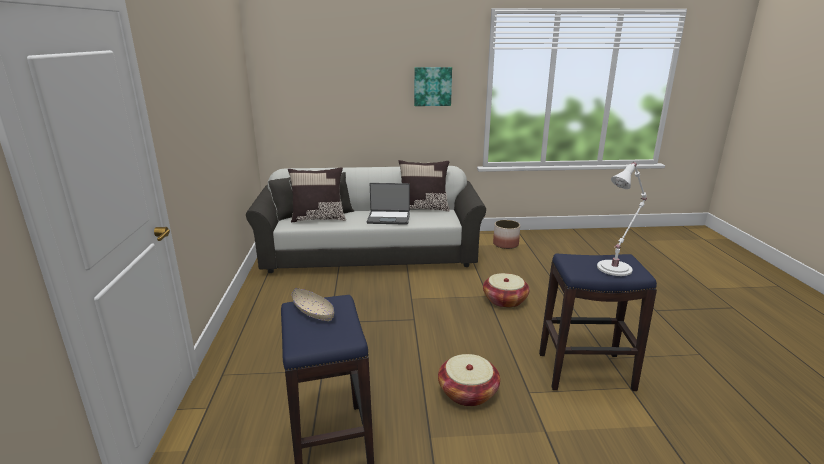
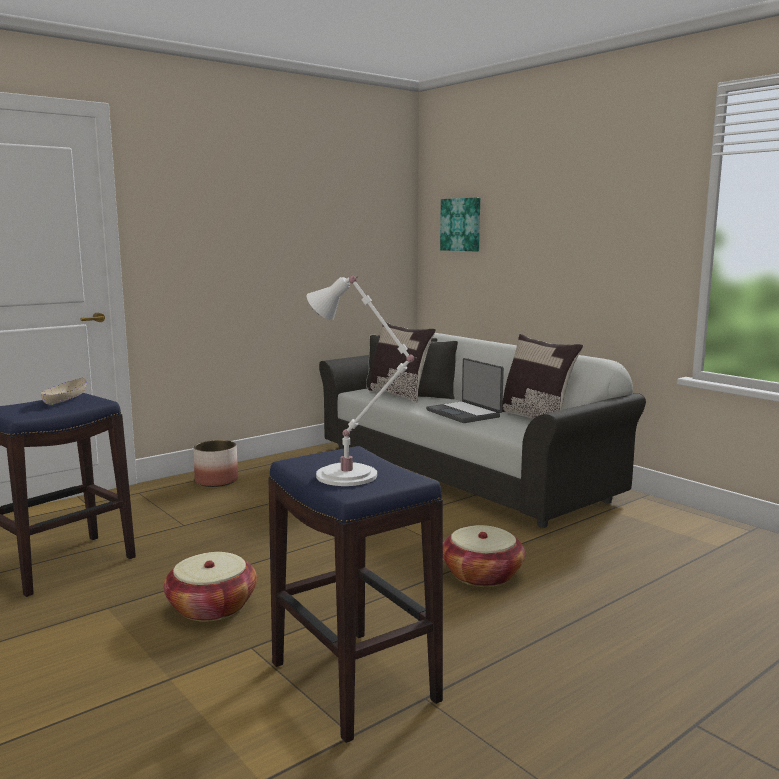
camera: 55 degrees right, 10 degrees down
picture [414,67,452,106] -> picture moved to [440,197,480,251]
planter [493,220,520,249] -> planter moved to [193,440,238,487]

